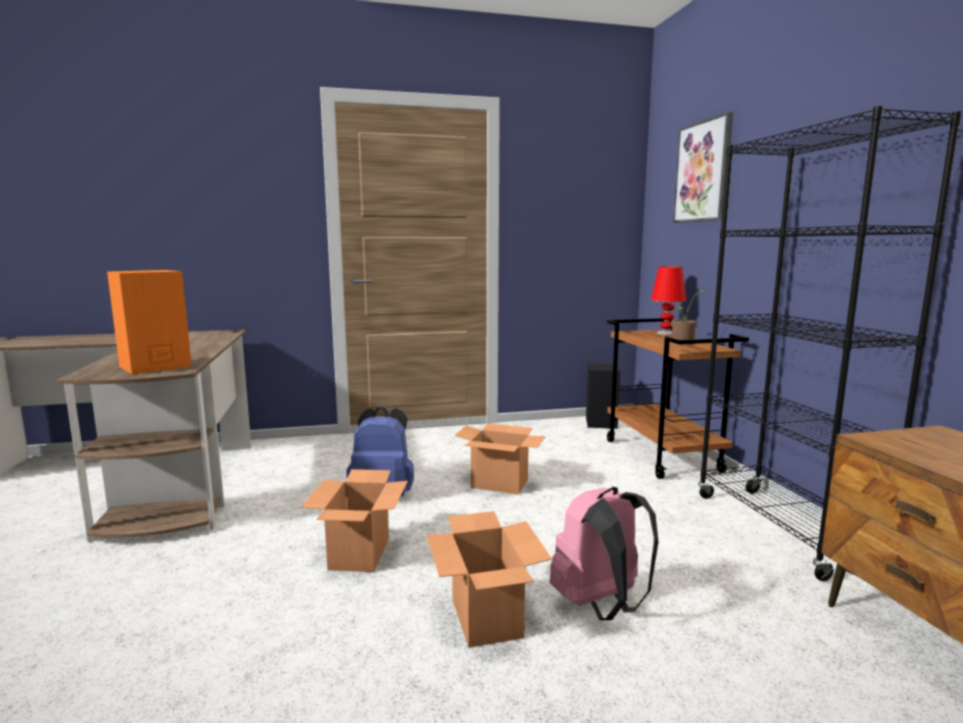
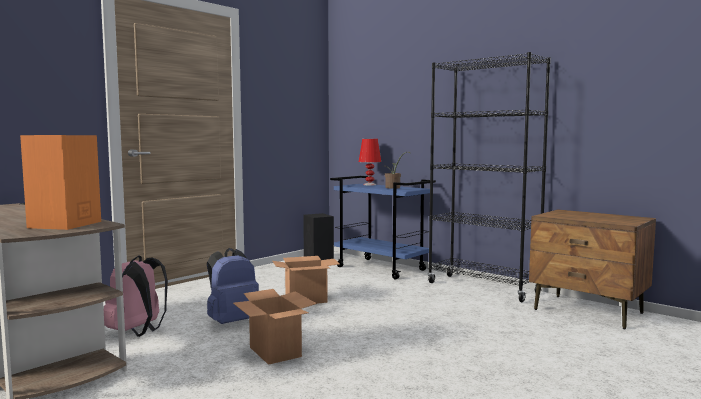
camera: 35 degrees left, 5 degrees down
cardboard box [426,511,552,648] -> none
pink backpack [550,487,658,620] -> pink backpack moved to [104,255,168,337]
brown cart [607,318,749,479] -> blue cart [330,176,436,279]
picture [673,112,733,223] -> none

